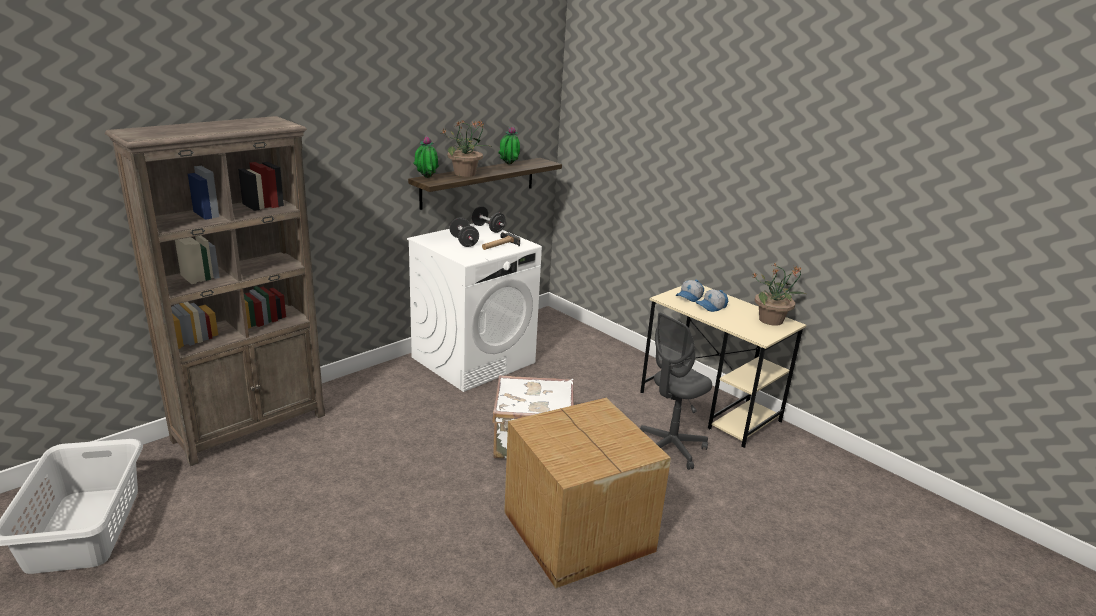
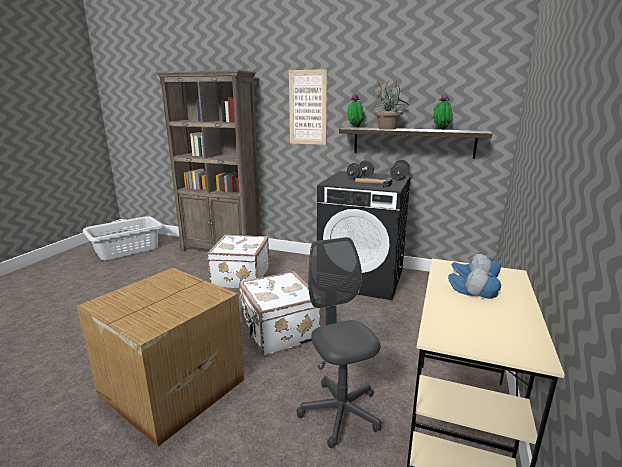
camera: 65 degrees right, 5 degrees down
white washing machine [407,223,542,392] -> black washing machine [317,171,411,300]
grey office chair [640,313,712,470] -> grey office chair turned 45 degrees clockwise [297,237,381,449]
potted plant [753,264,807,326] -> none
none -> white suitcase [206,234,269,289]
none -> picture [289,69,327,145]

